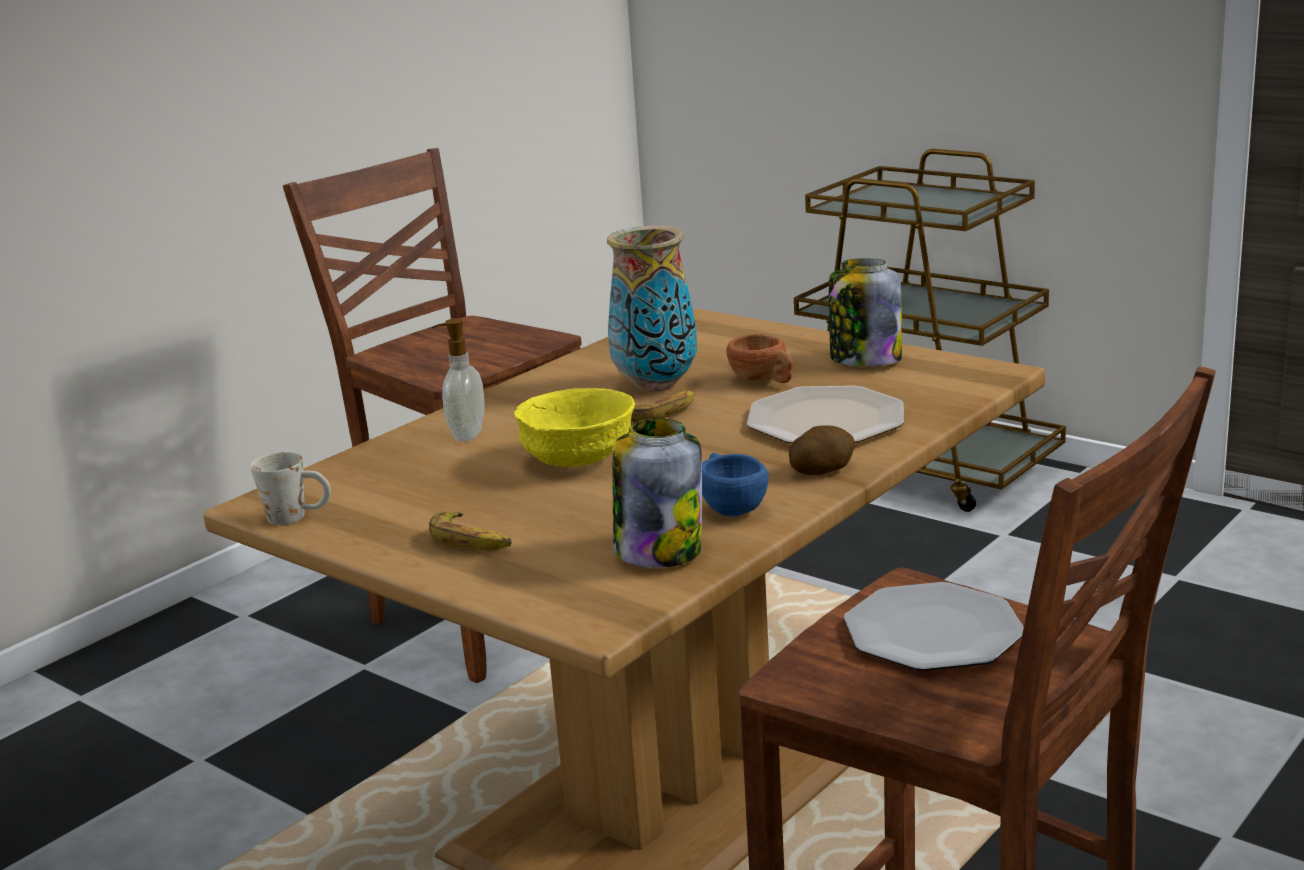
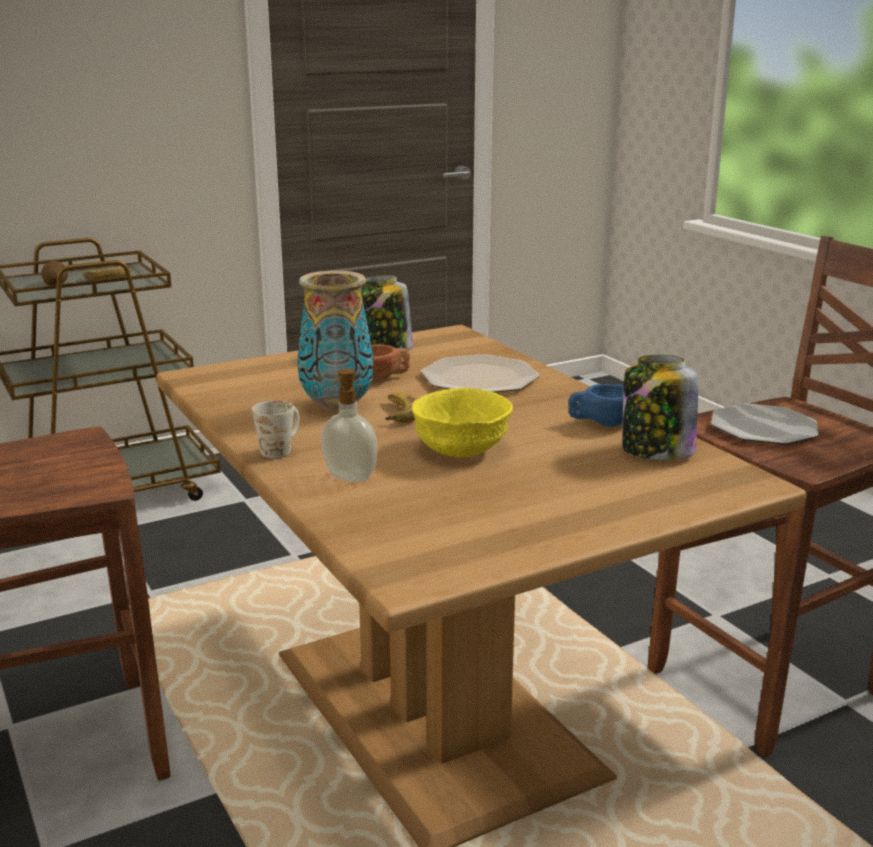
camera: 70 degrees left, 0 degrees up
white mug [250,452,331,525] -> white mug moved to [252,400,300,458]
banana [429,512,512,551] -> banana moved to [83,267,131,281]
potato [789,425,855,475] -> potato moved to [41,261,68,285]

